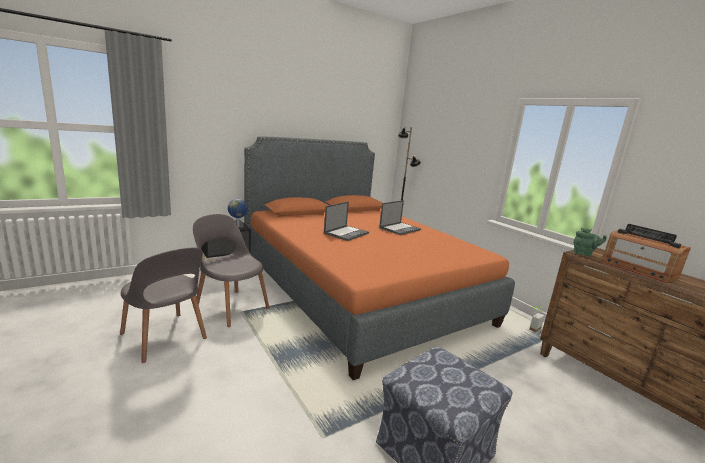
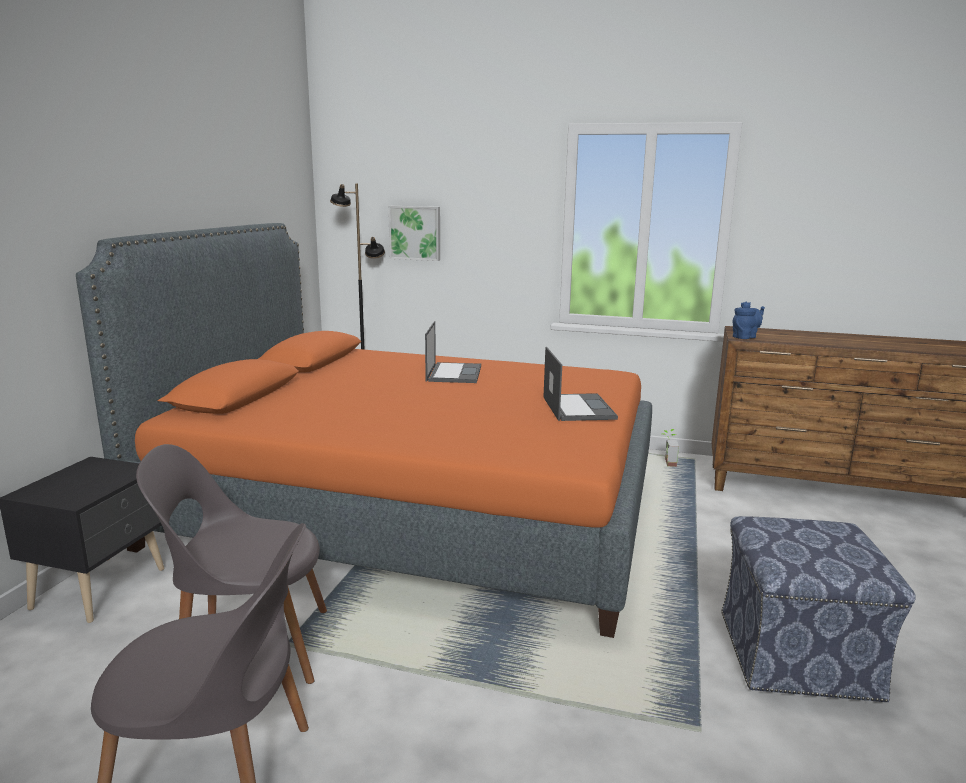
camera: 40 degrees left, 0 degrees up
globe [228,199,248,227] -> none
laptop [324,201,369,241] -> laptop moved to [543,347,618,421]
green teapot [573,228,606,256] -> blue teapot [732,302,765,339]
radio [601,224,691,283] -> none
none -> picture [388,206,440,261]

